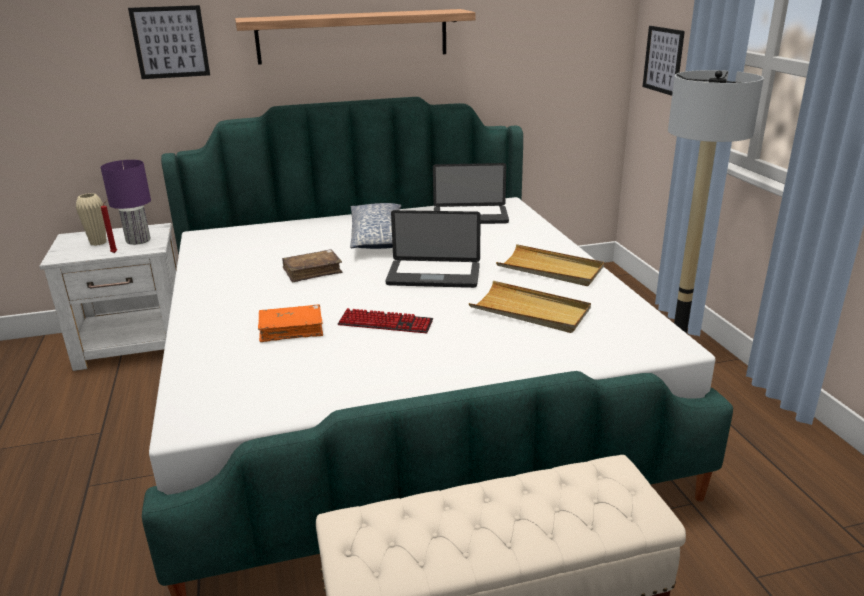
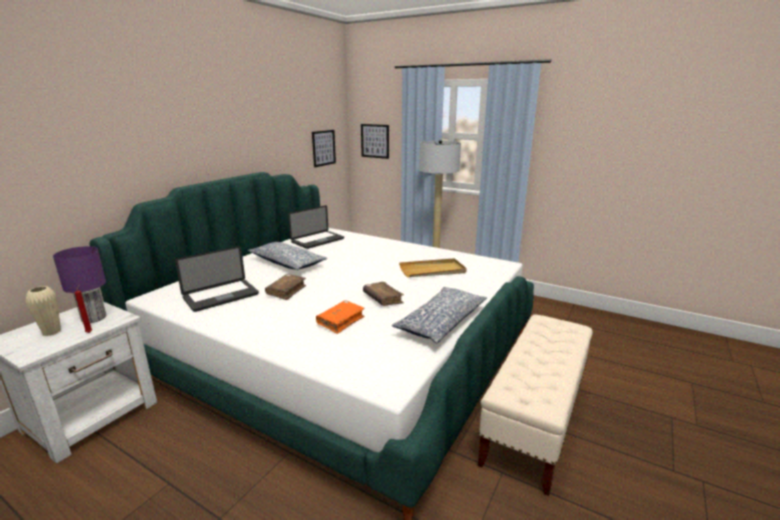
camera: 45 degrees left, 5 degrees down
picture [128,5,210,79] -> picture moved to [312,130,336,167]
shelf [235,9,476,65] -> none
keyboard [338,308,433,333] -> brown book [363,282,404,306]
laptop [385,210,481,288] -> laptop moved to [175,246,259,312]
beige tray [496,244,604,286] -> none
none -> pillow [392,287,487,344]

